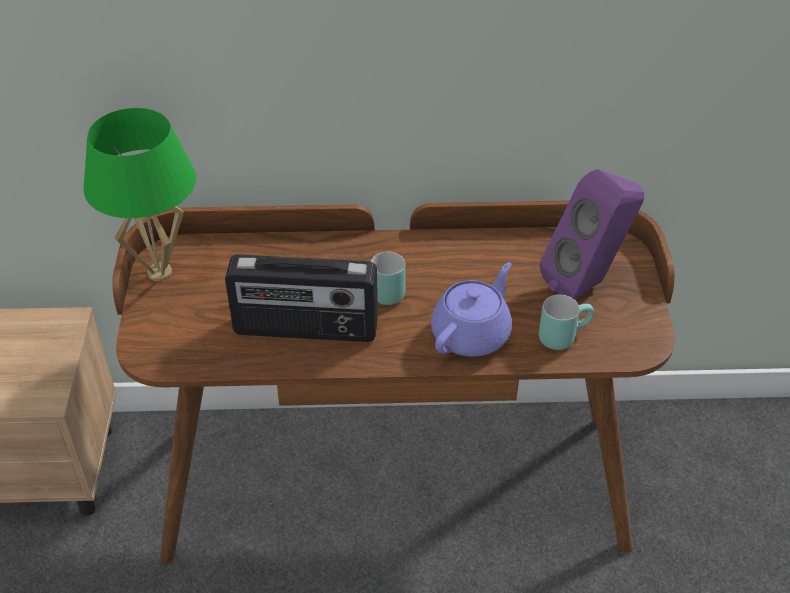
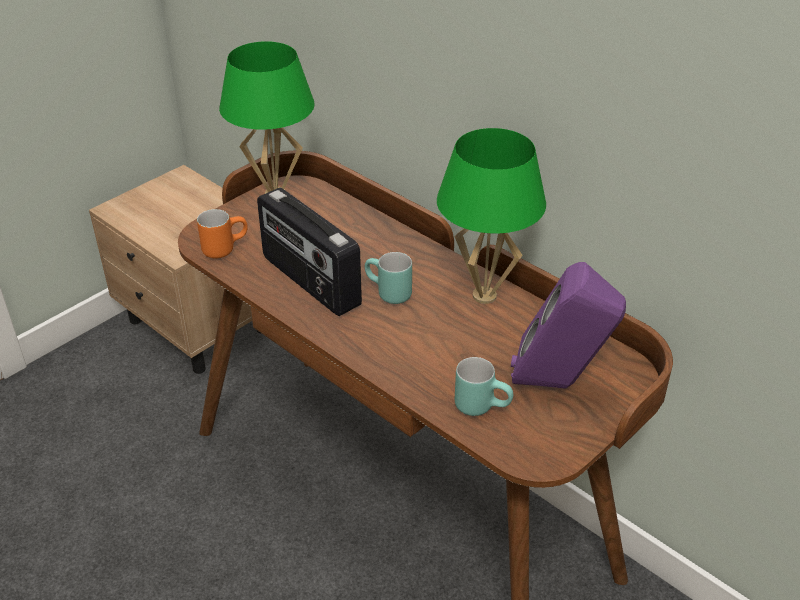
camera: 45 degrees right, 5 degrees down
purple teapot [431,262,512,357] -> none
none -> orange mug [197,209,248,258]
none -> green table lamp [437,128,546,304]

